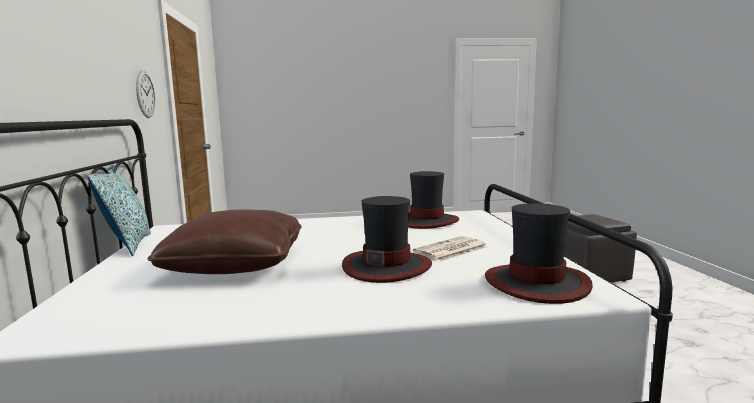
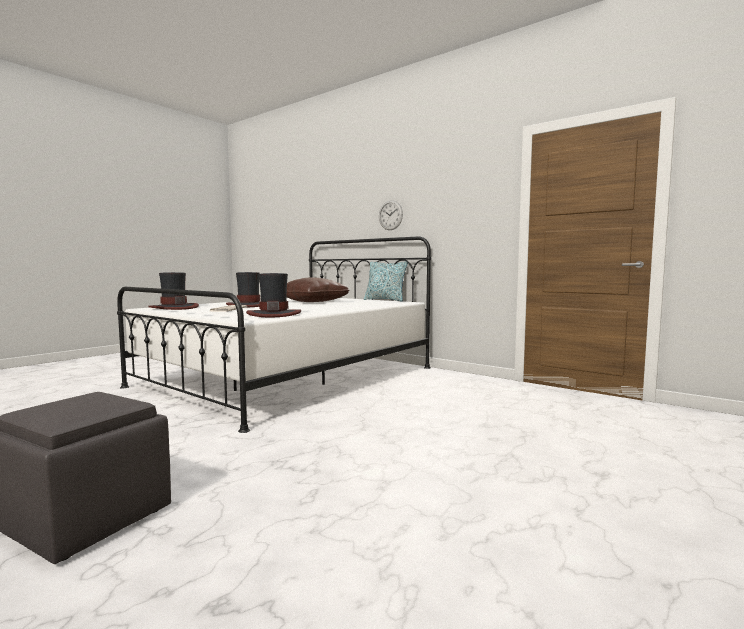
camera: 135 degrees right, 5 degrees down
wall clock [136,70,155,118] -> wall clock moved to [379,200,403,230]

